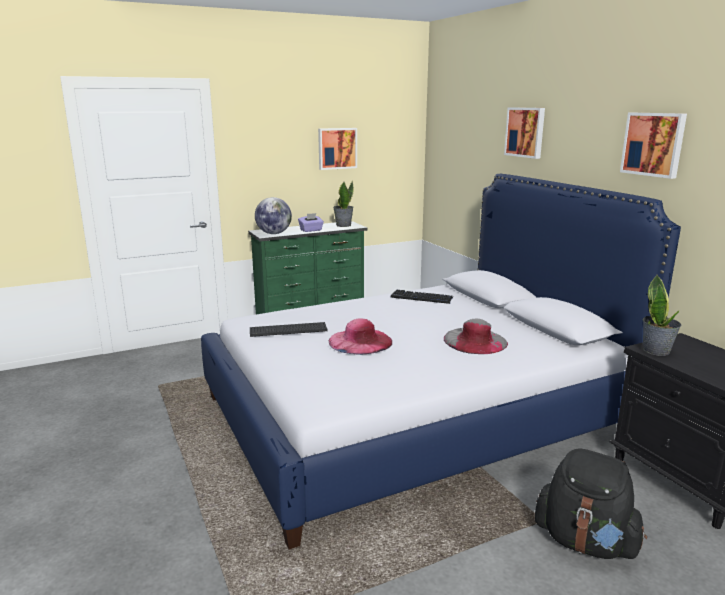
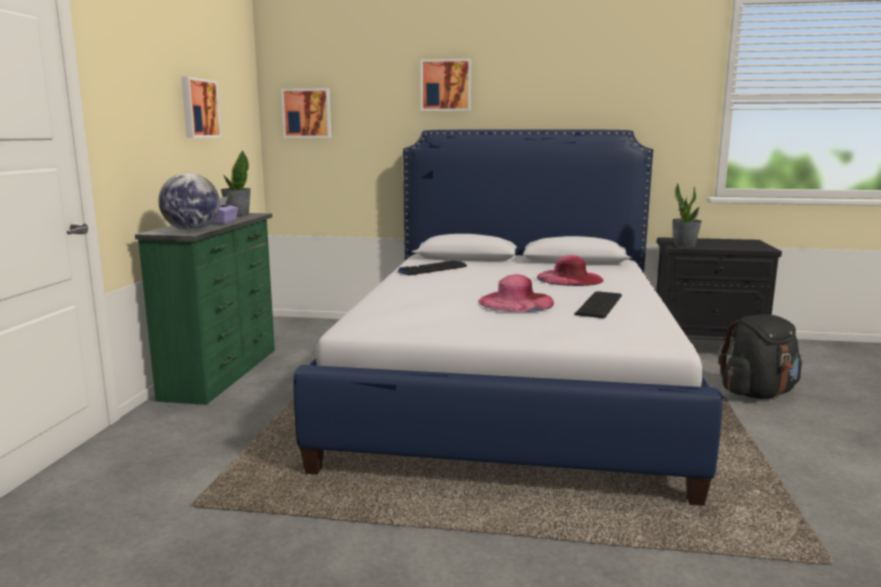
camera: 55 degrees left, 5 degrees down
keyboard [250,322,328,337] -> keyboard moved to [574,291,622,318]
grey hat [444,319,508,354] -> pink hat [537,255,604,286]
picture [620,113,687,179] -> picture moved to [281,88,331,138]

